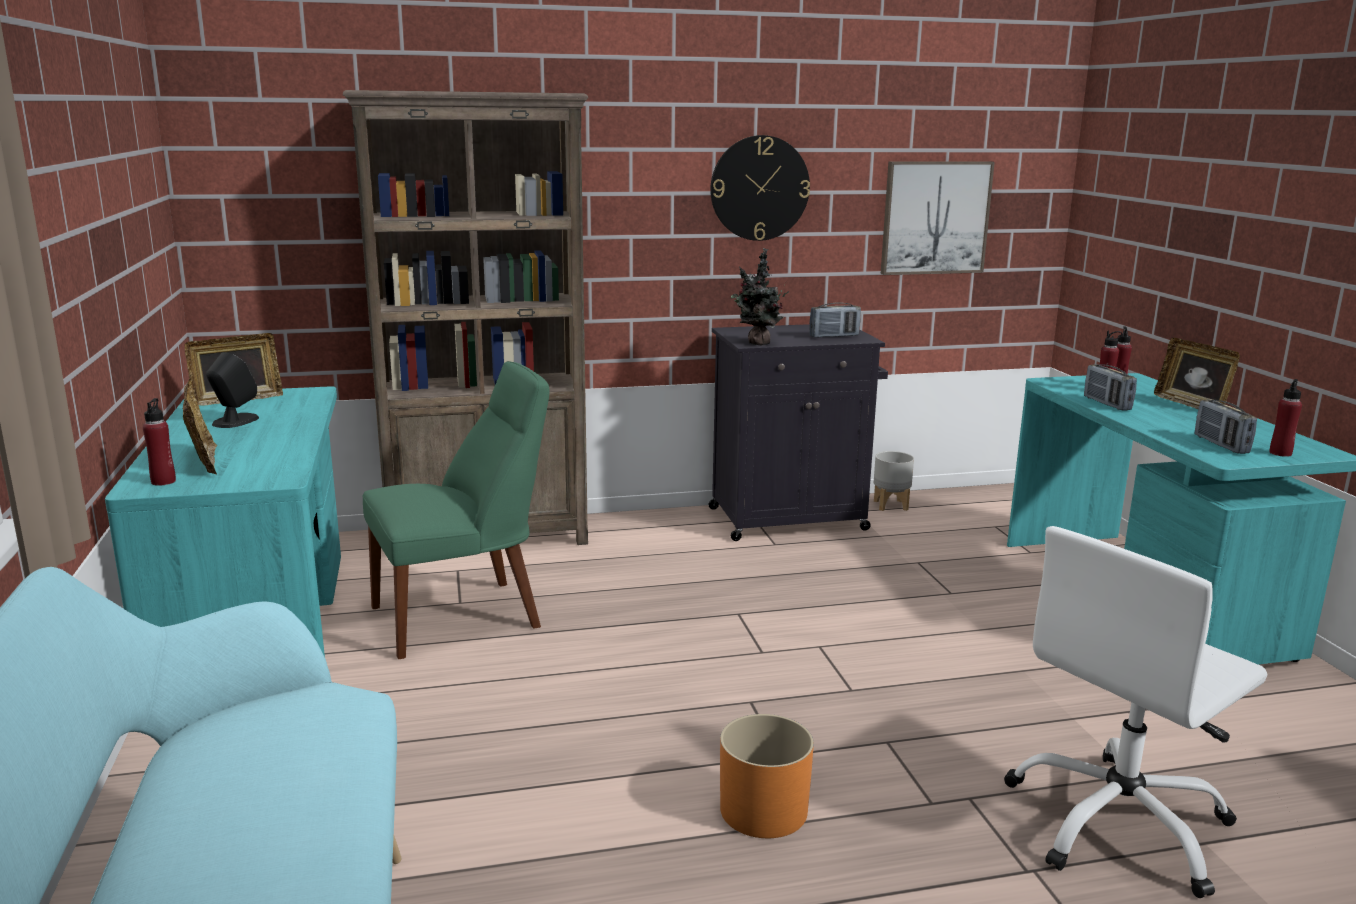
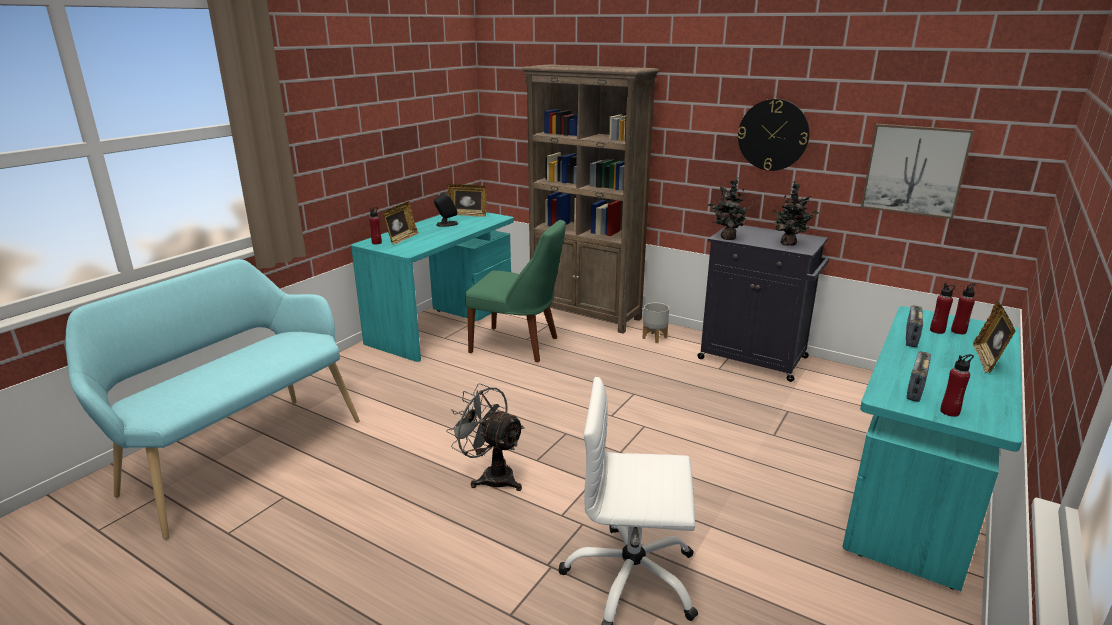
camera: 45 degrees right, 5 degrees up
orange planter [720,714,814,838] -> grey fan [446,383,525,491]
radio [809,302,861,338] -> potted plant [771,181,819,246]
grey planter [874,451,914,511] -> grey planter moved to [642,303,669,343]

